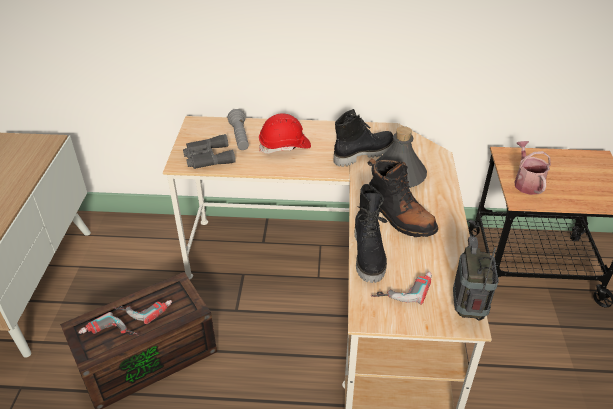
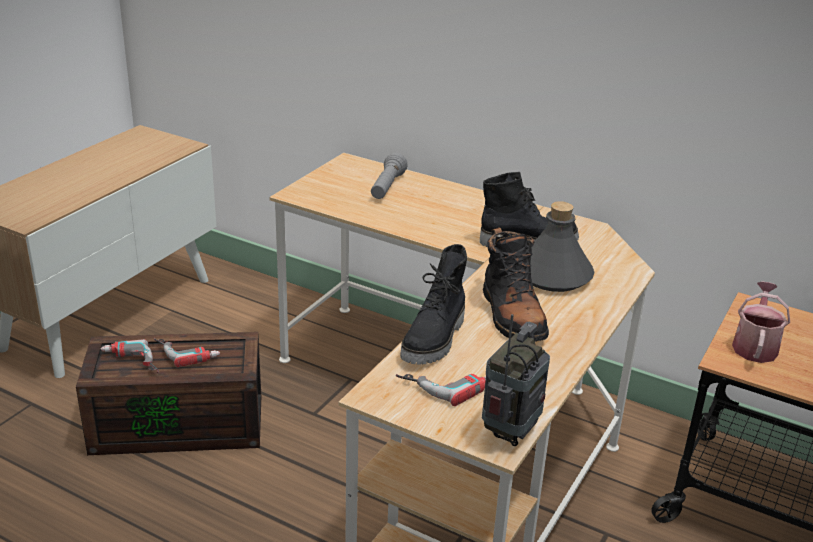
camera: 25 degrees right, 10 degrees down
grey binoculars [183,134,236,169] -> none
red hard hat [259,113,311,154] -> none

